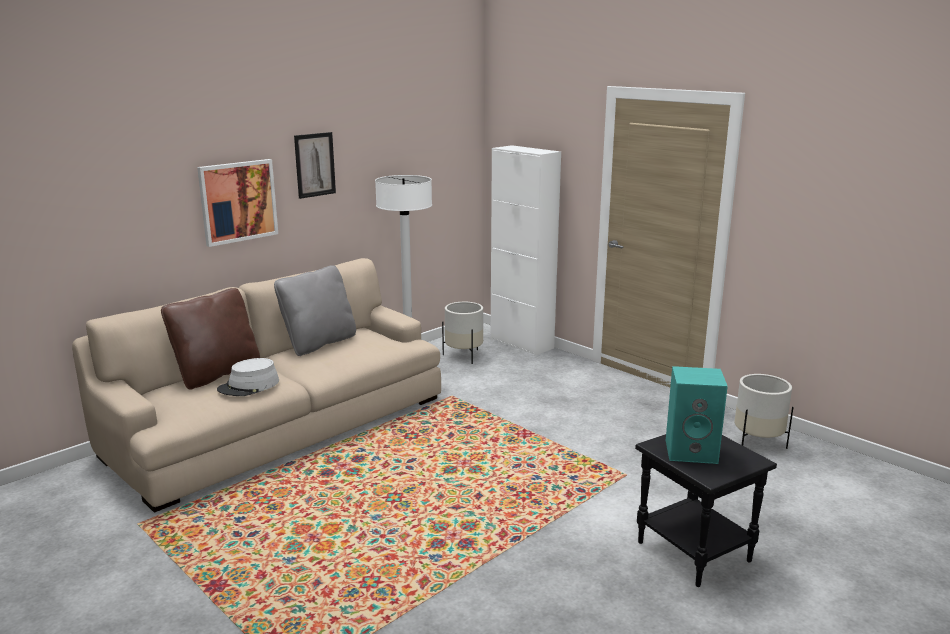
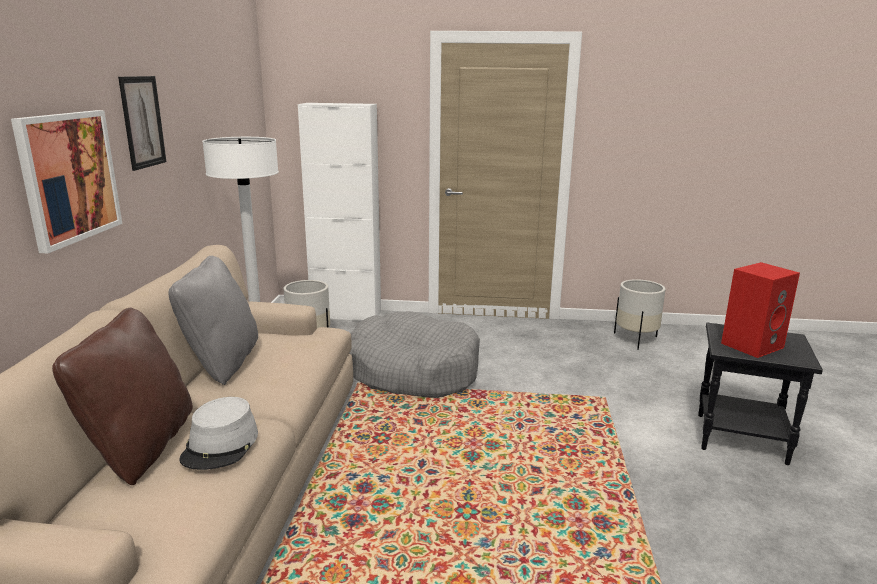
camera: 40 degrees left, 0 degrees up
turquoise speaker [666,366,728,464] -> red speaker [721,262,800,358]
none -> grey dog bed [349,311,480,398]

